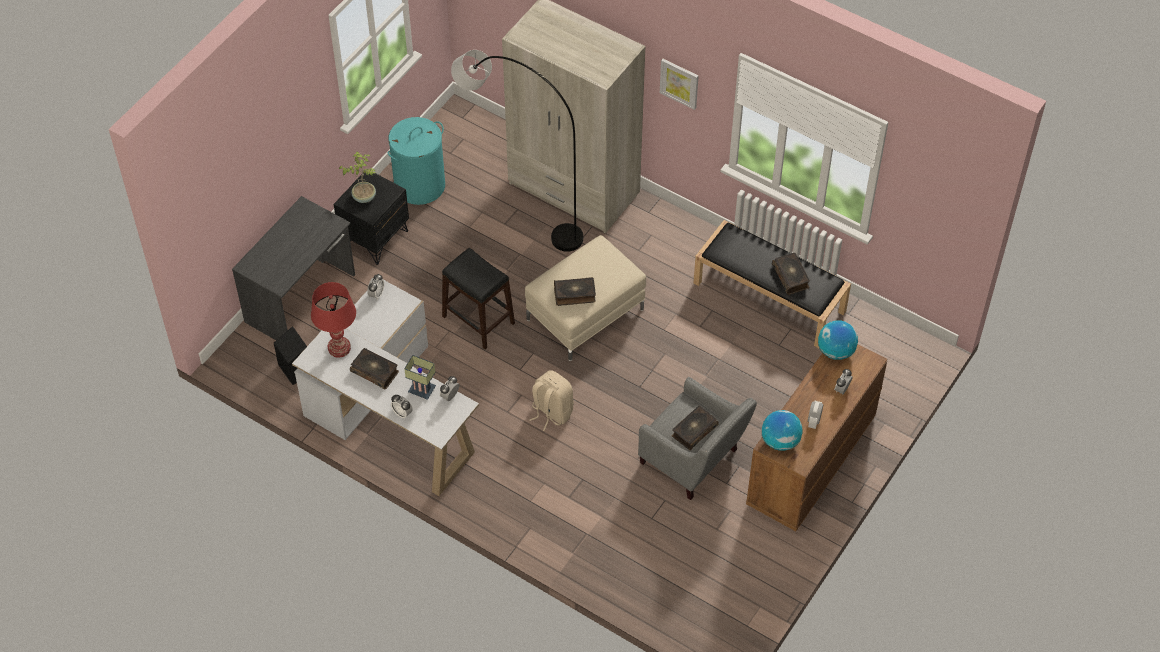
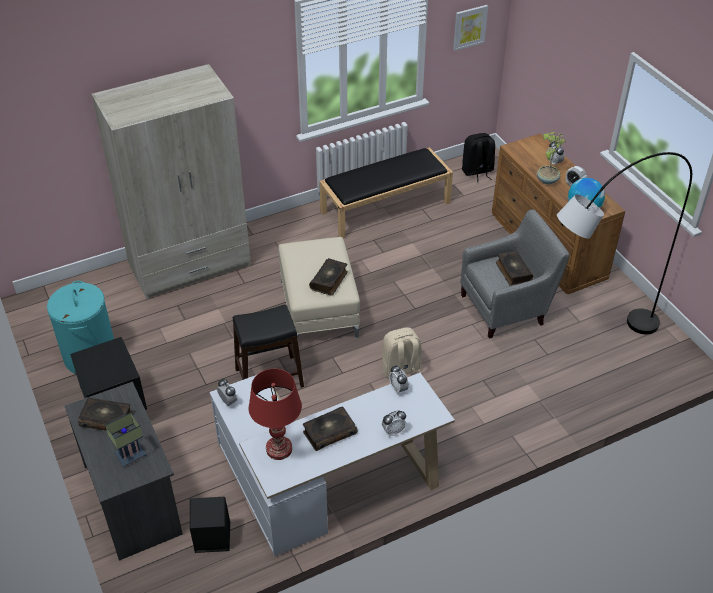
camera: 60 degrees left, 10 degrees down
potted plant [339,151,376,203] -> potted plant moved to [537,132,565,184]
table lamp [404,355,436,400] -> table lamp moved to [105,412,146,467]
grey floor lamp [451,50,583,252] -> grey floor lamp moved to [557,152,692,334]
picture [660,59,699,110] -> picture moved to [453,5,488,51]
book [772,253,810,295] -> book moved to [78,398,133,434]
globe [818,320,858,360] -> none
none -> black backpack [462,133,495,182]

